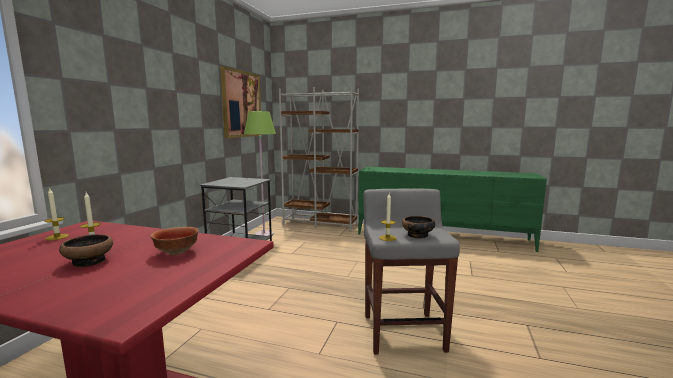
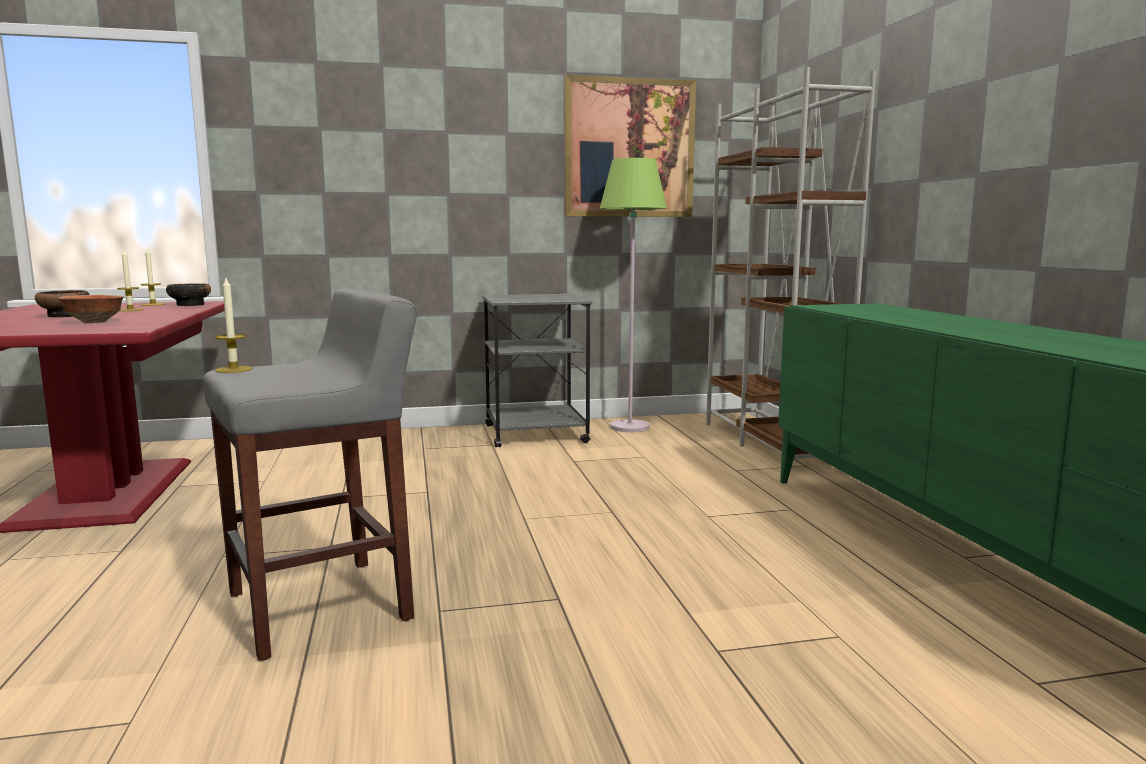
camera: 60 degrees right, 0 degrees up
bowl [402,216,435,239] -> bowl moved to [166,283,211,306]

